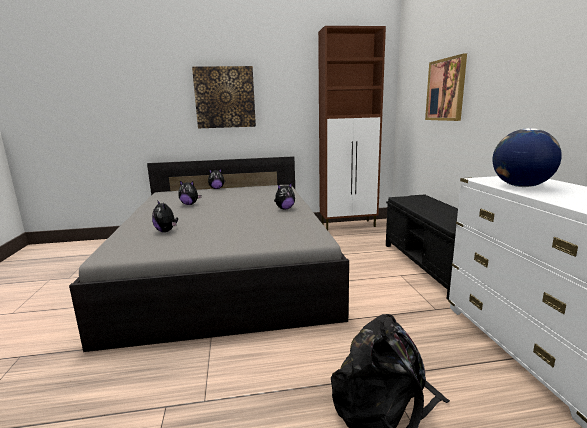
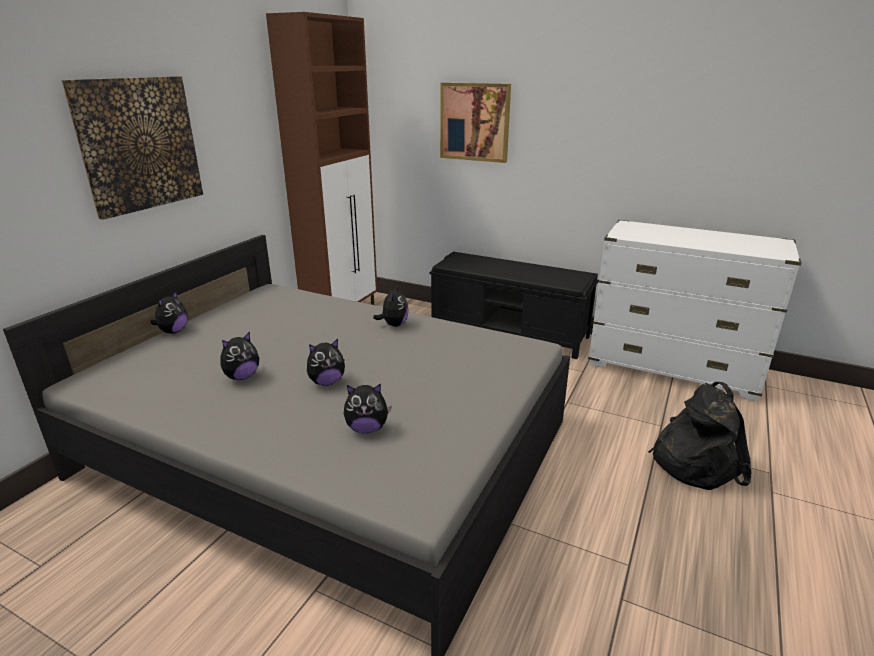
camera: 55 degrees left, 10 degrees up
globe [492,128,562,187] -> none
none -> plush toy [307,339,345,386]

